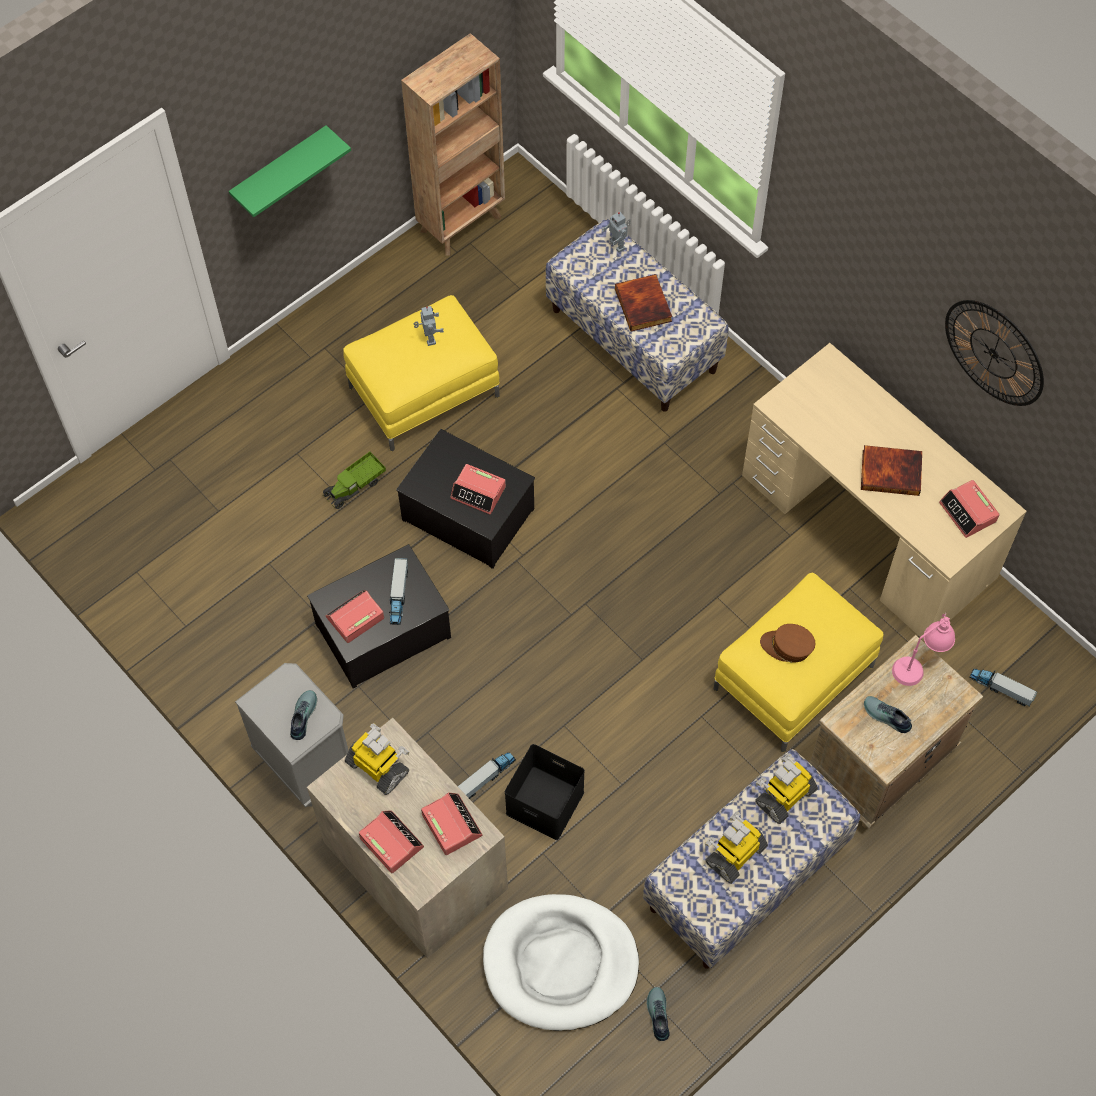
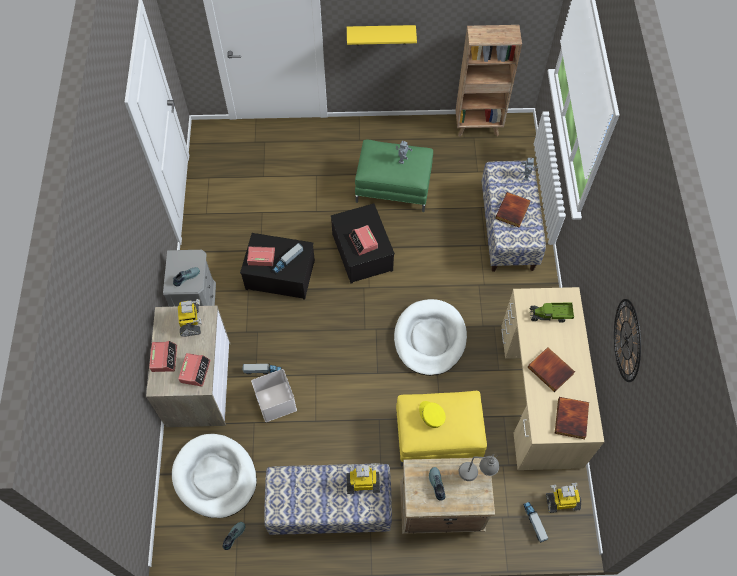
camera: 40 degrees right, 0 degrees up
green shelf [229,125,351,217] -> yellow shelf [347,25,417,45]
toy truck [323,452,386,509] -> toy truck moved to [530,303,574,323]
yellow ottoman [343,295,500,451] -> green ottoman [355,140,433,212]
black storage box [505,744,585,840] -> white storage box [251,369,297,422]
toy robot [705,811,768,883] -> toy robot moved to [546,483,581,513]
brown cap [760,624,815,663] -> yellow cap [419,401,446,428]
pink table lamp [892,612,955,686] -> grey table lamp [458,454,499,481]
alarm clock [939,480,999,538] -> book [555,397,589,439]
none -> white dog bed [394,299,467,376]

